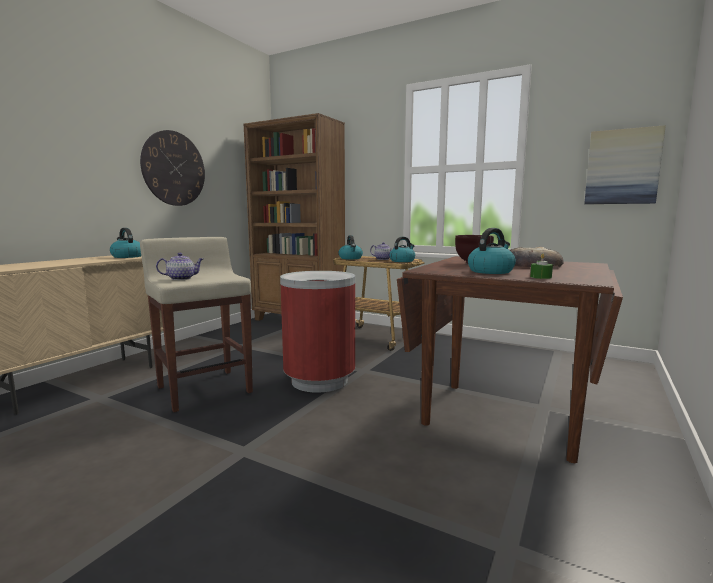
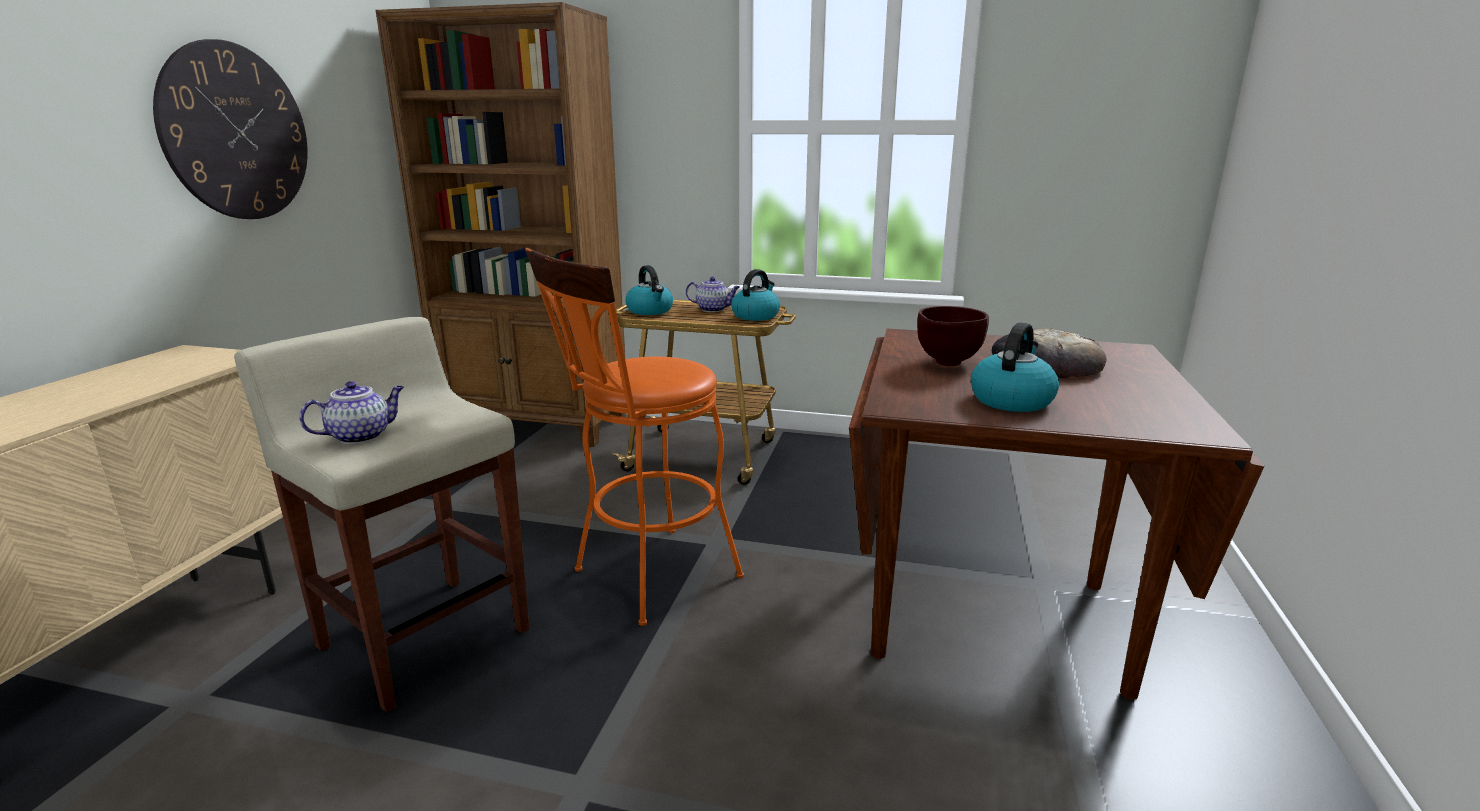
camera: 15 degrees left, 10 degrees up
kettle [110,228,141,258] -> none
red trash can [280,271,355,393] -> orange stool [525,248,744,626]
green candle [530,254,553,279] -> none
picture [584,125,666,204] -> none

